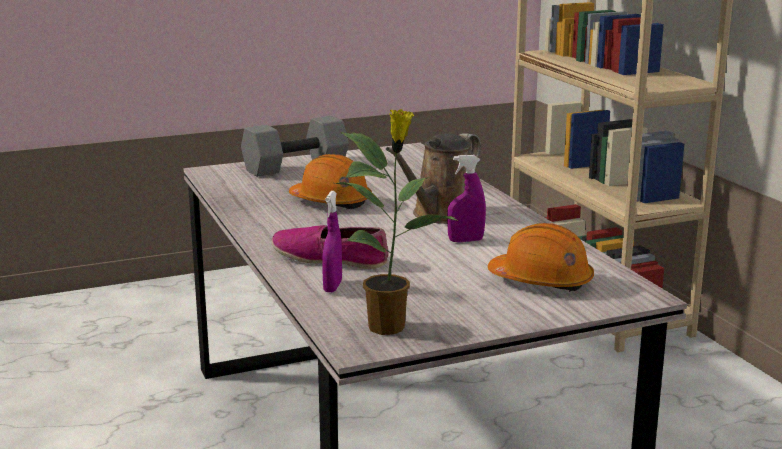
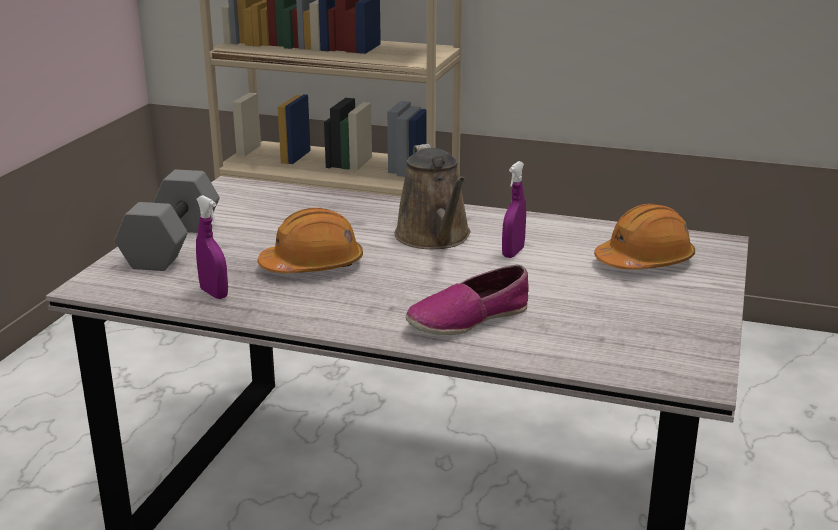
camera: 50 degrees left, 5 degrees up
purple spray bottle [322,191,342,292] -> purple spray bottle moved to [196,195,228,299]
potted plant [335,109,459,335] -> none

